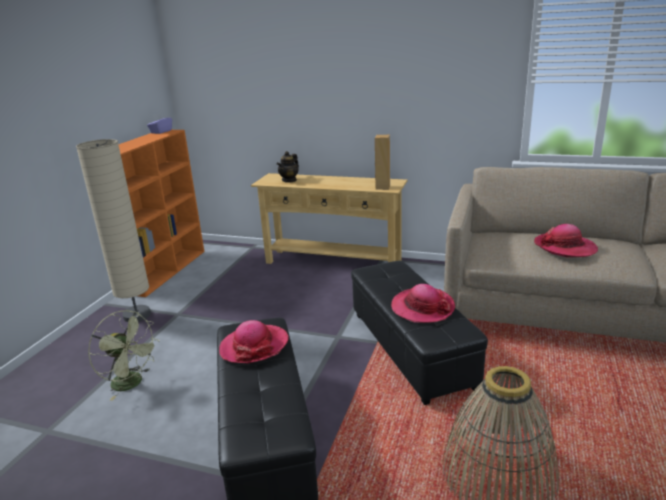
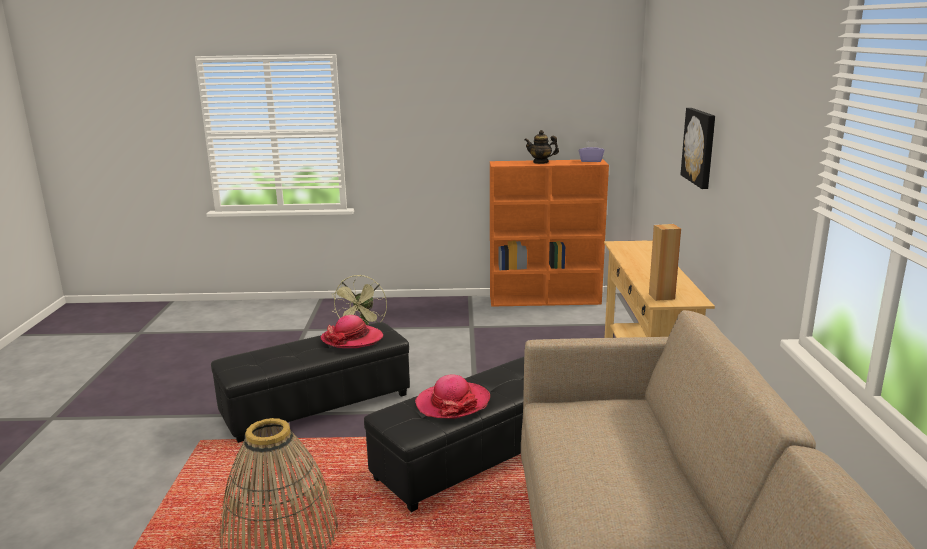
camera: 70 degrees right, 5 degrees down
beige floor lamp [76,139,151,322] -> none
teapot [277,151,299,183] -> teapot moved to [525,130,559,164]
hat [534,224,598,258] -> none
none -> picture [680,108,715,189]

